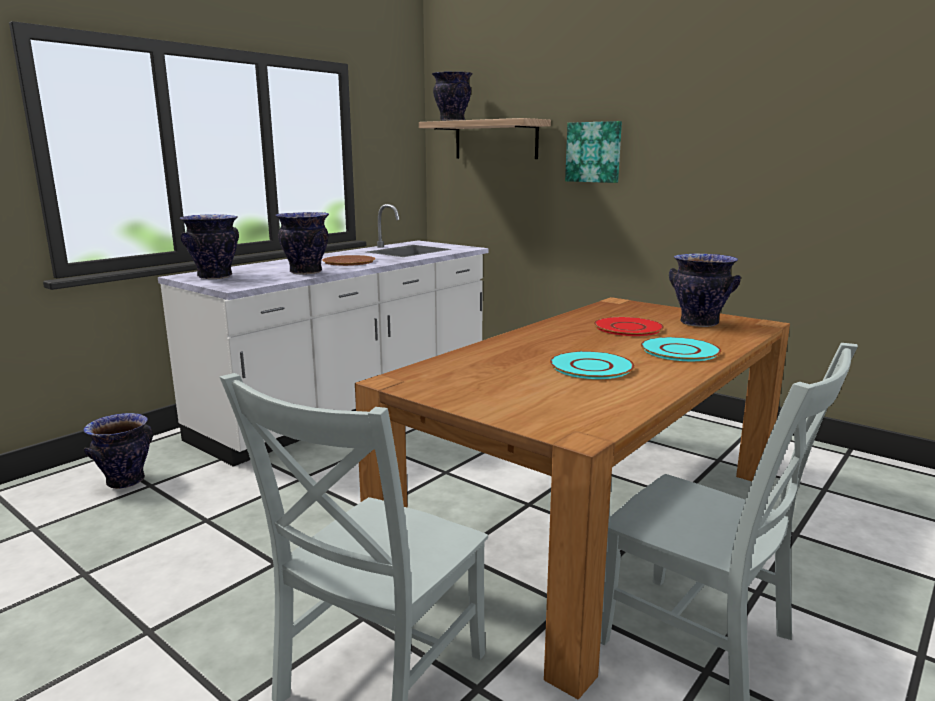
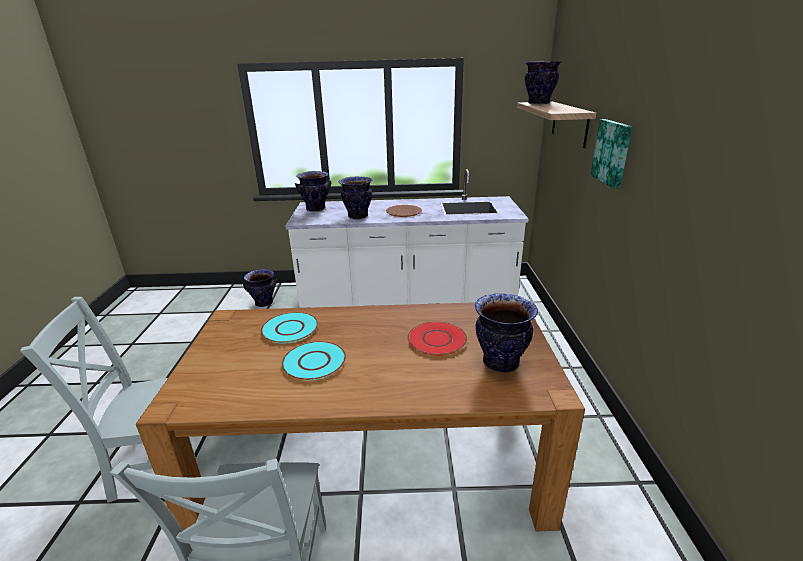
camera: 50 degrees right, 10 degrees up
turquoise plate [641,337,721,361] -> turquoise plate moved to [261,312,318,343]

